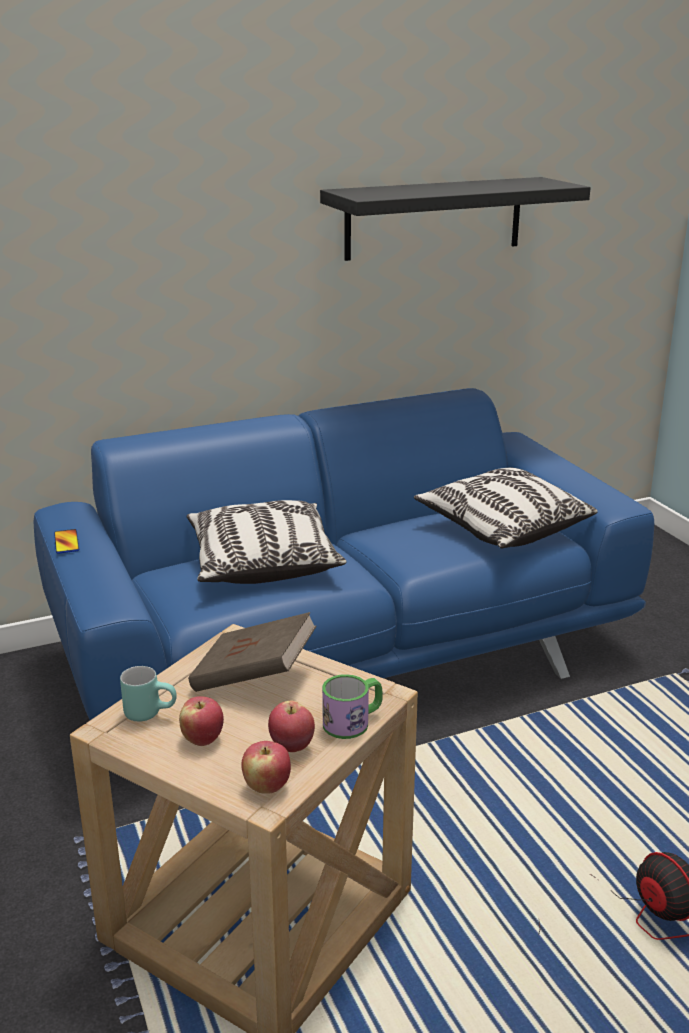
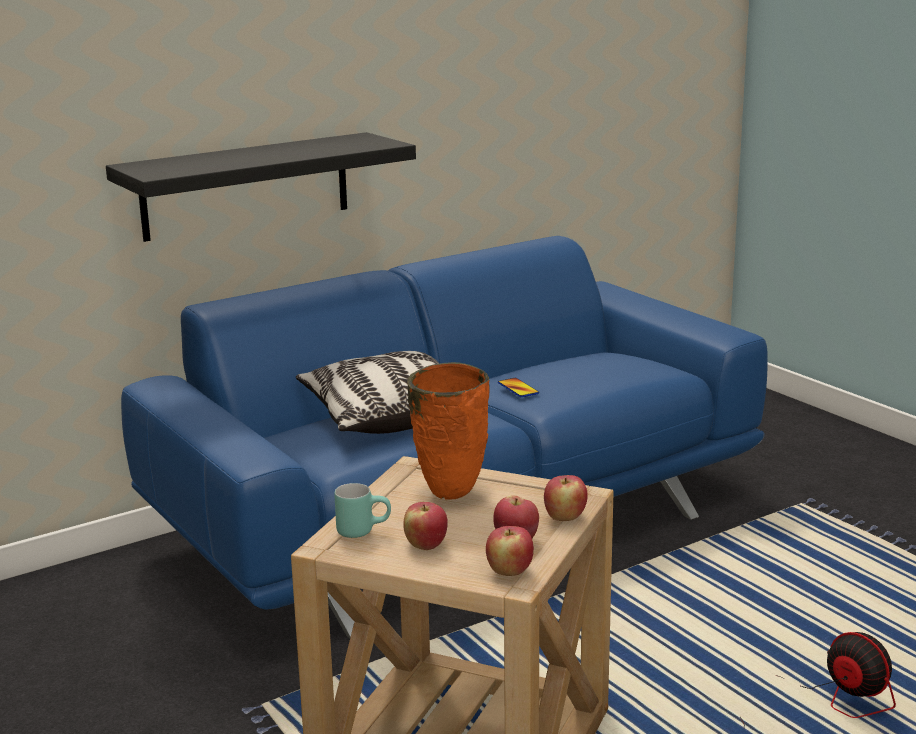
camera: 10 degrees left, 5 degrees down
phone [54,529,79,554] -> phone moved to [498,378,539,397]
brown book [188,612,317,692] -> orange vase [407,362,489,500]
black shelf [320,177,591,261] -> black shelf moved to [106,132,416,242]
mug [322,674,383,739] -> apple [544,475,588,521]
pillow [414,468,598,548] -> none

